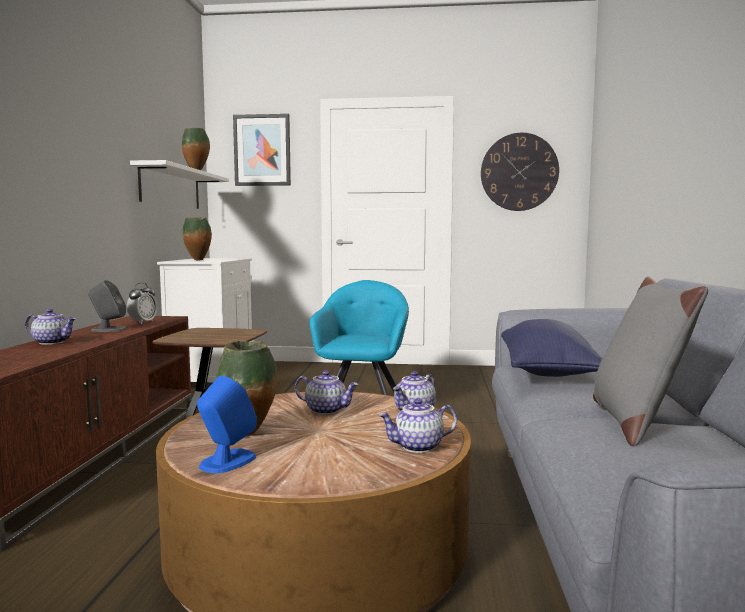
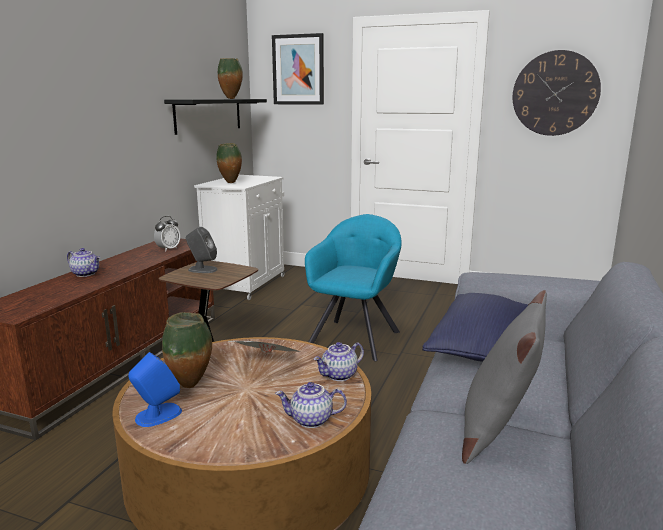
camera: 15 degrees right, 10 degrees up
grey speaker [88,280,127,332] -> grey speaker moved to [186,227,218,273]
white shelf [130,160,229,209] -> black shelf [164,99,267,135]
teapot [295,371,359,415] -> newspaper [228,341,300,354]

